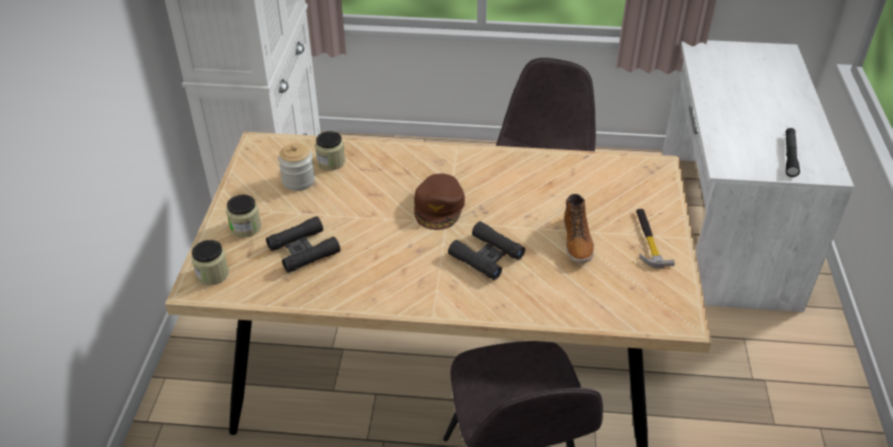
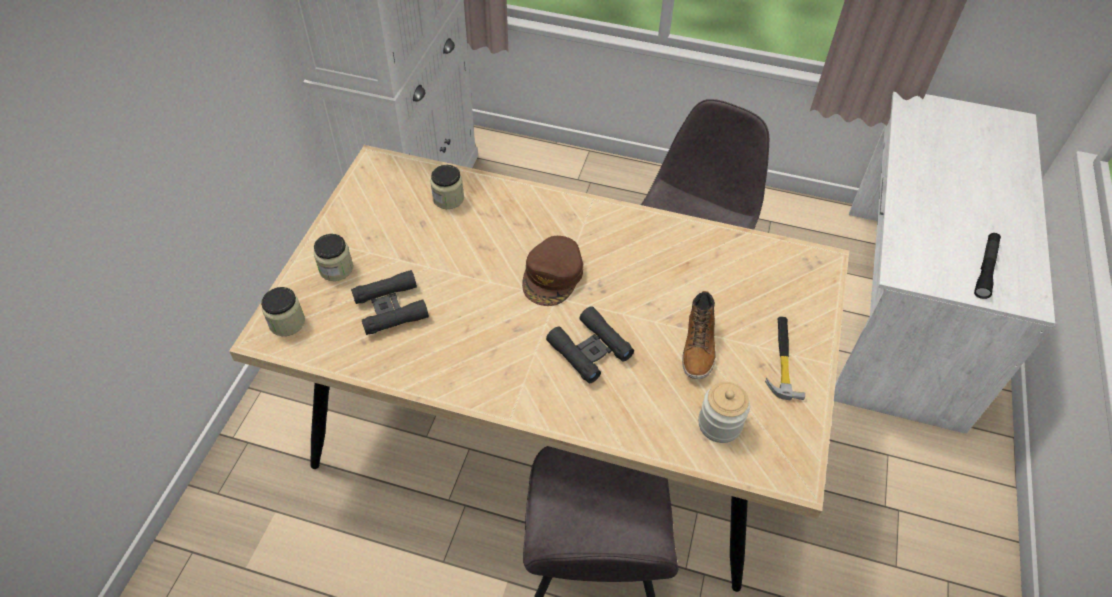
camera: 10 degrees right, 10 degrees up
jar [278,143,315,191] -> jar moved to [698,382,750,443]

